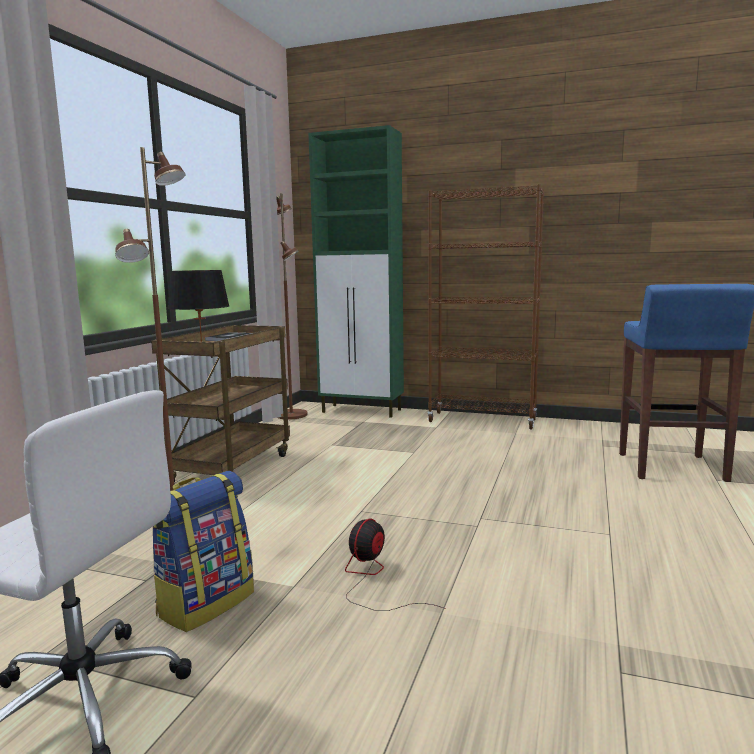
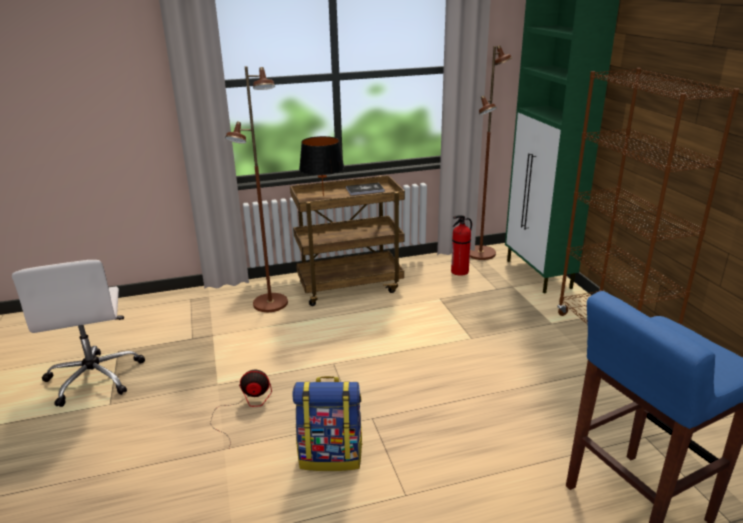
camera: 55 degrees right, 15 degrees up
backpack [153,471,254,632] -> backpack moved to [292,376,362,471]
none -> fire extinguisher [451,215,472,276]

